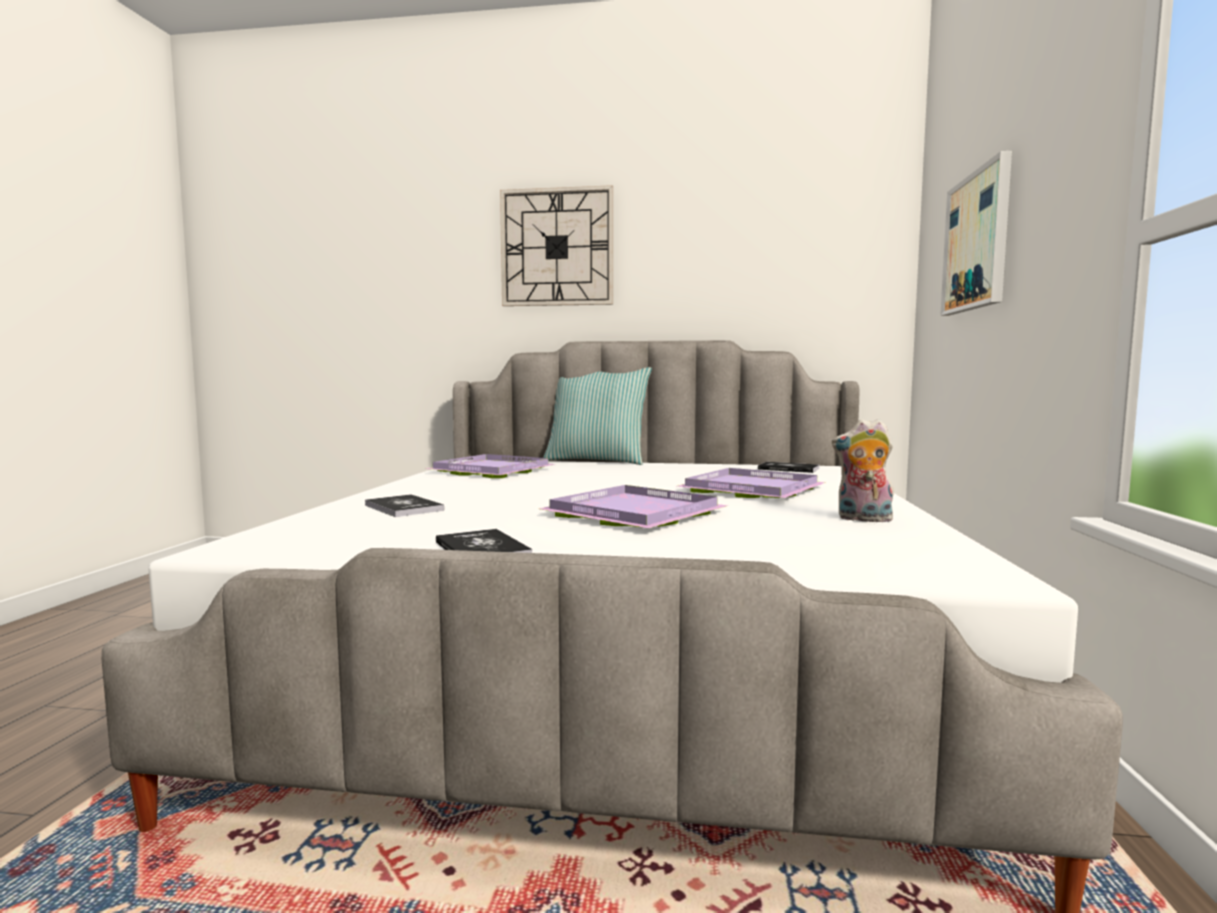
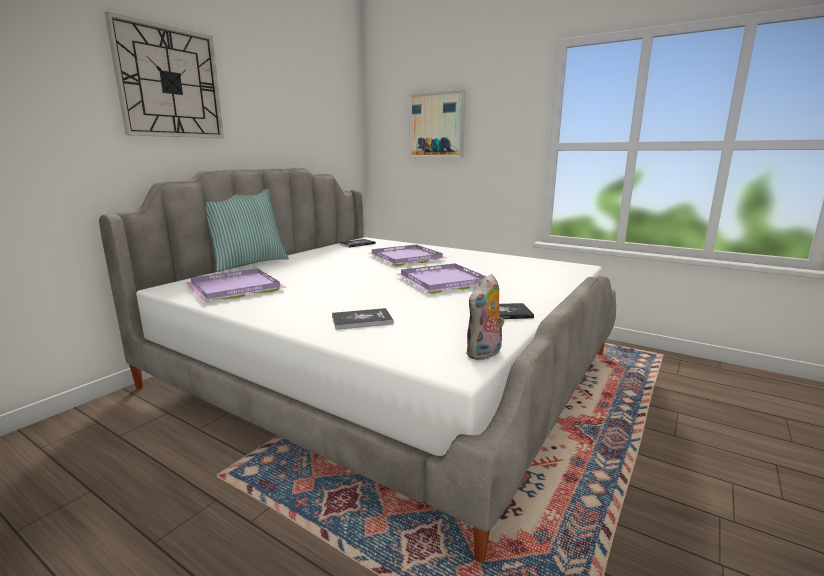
camera: 65 degrees left, 10 degrees up
plush toy [832,419,895,522] -> plush toy moved to [466,274,505,360]

